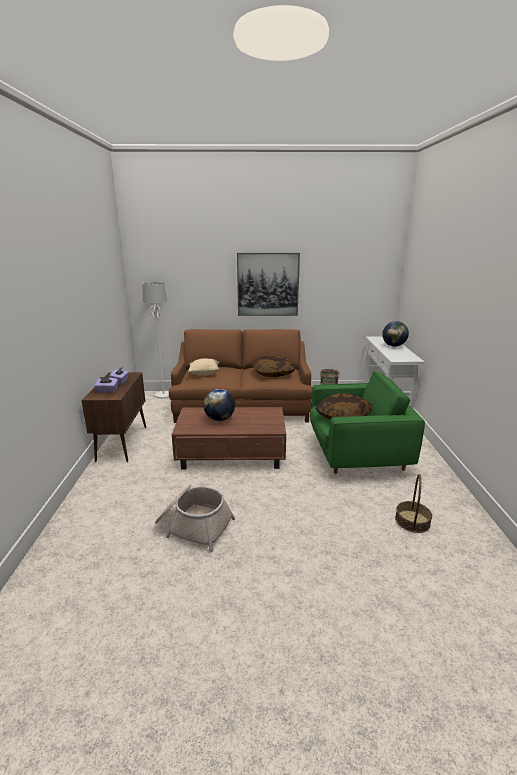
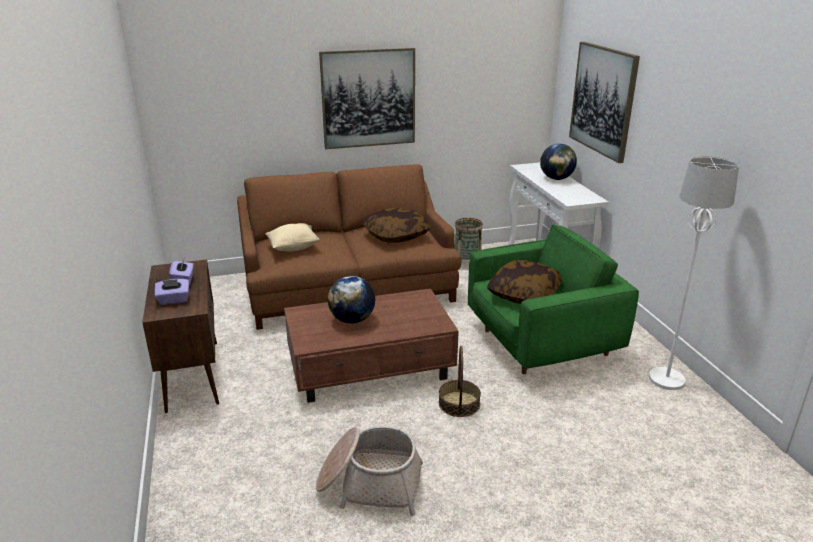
camera: 15 degrees left, 5 degrees up
white floor lamp [143,282,169,399] -> white floor lamp moved to [649,156,739,390]
basket [395,474,432,533] -> basket moved to [439,346,481,417]
none -> picture [569,42,640,163]

